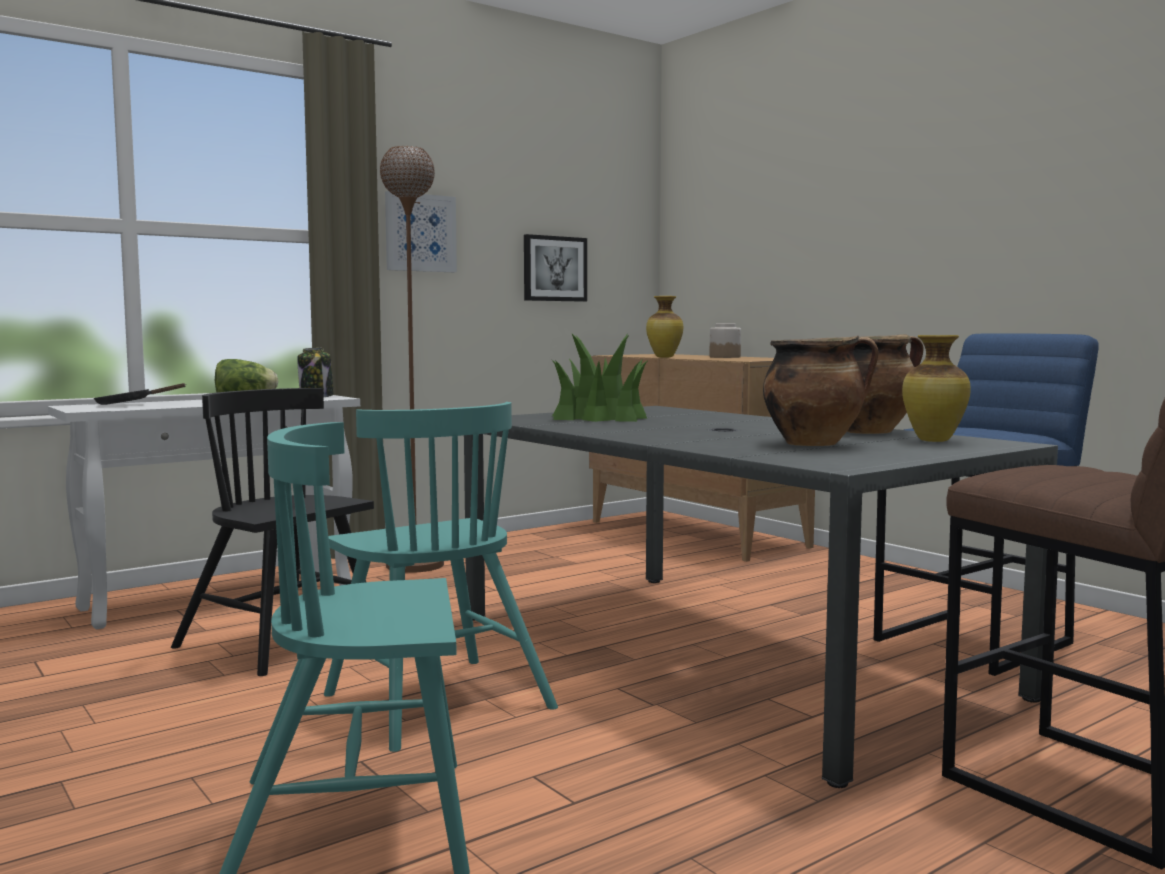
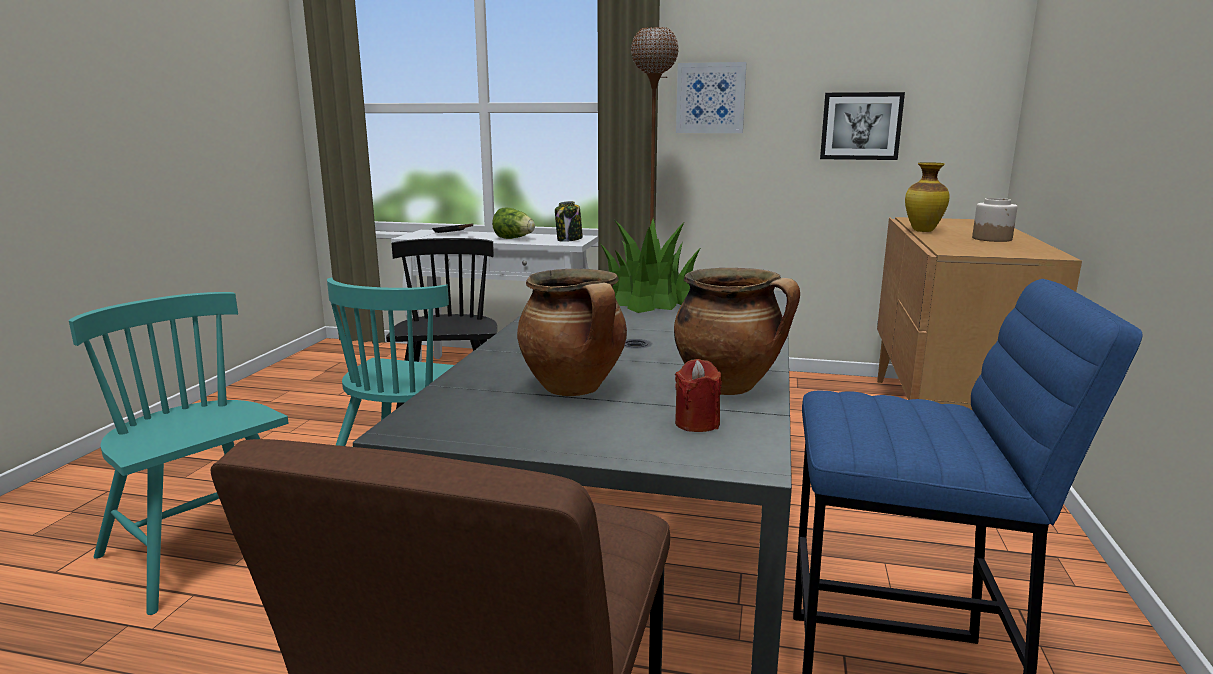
camera: 50 degrees right, 10 degrees up
vase [902,335,971,442] -> red candle [675,359,722,432]

